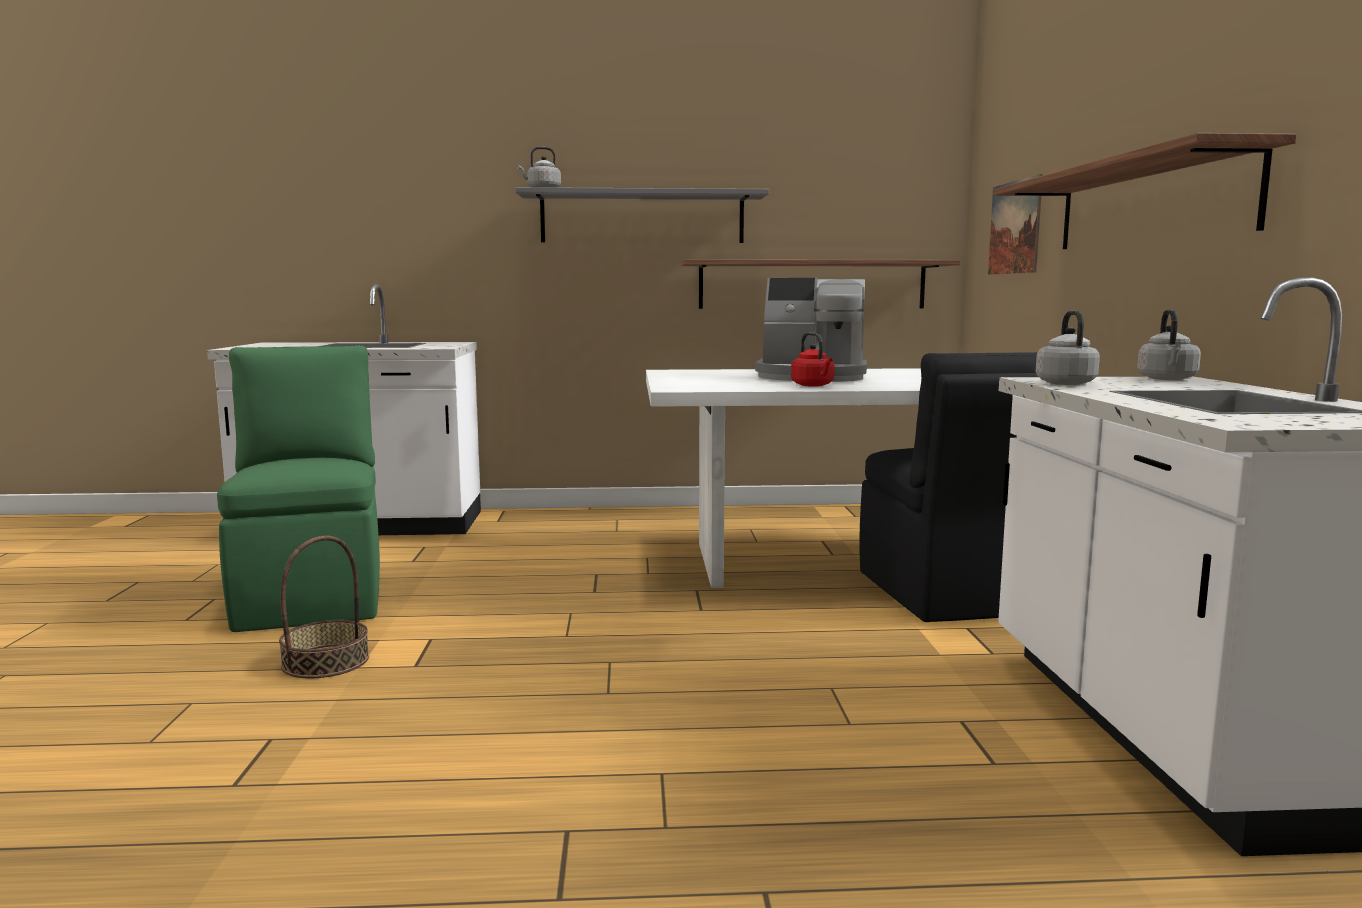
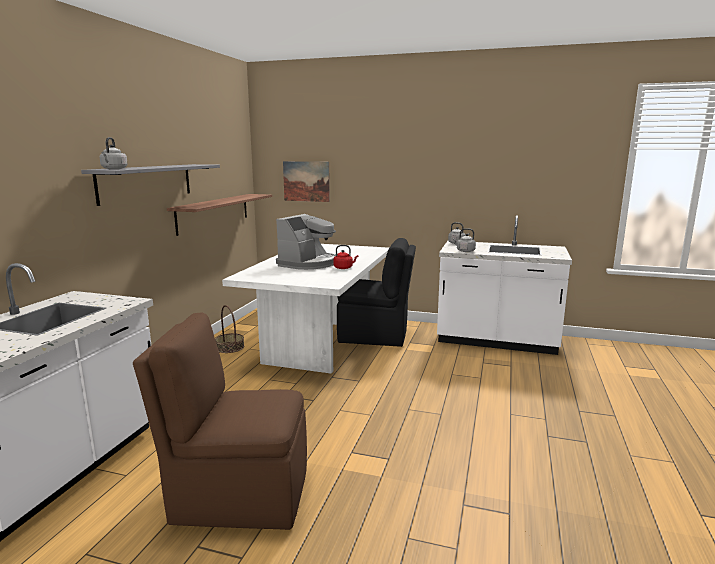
camera: 70 degrees left, 5 degrees up
green chair [217,345,380,632] -> brown chair [133,312,307,530]
basket [279,536,369,679] -> basket moved to [215,305,244,353]
shelf [993,133,1297,249] -> none

